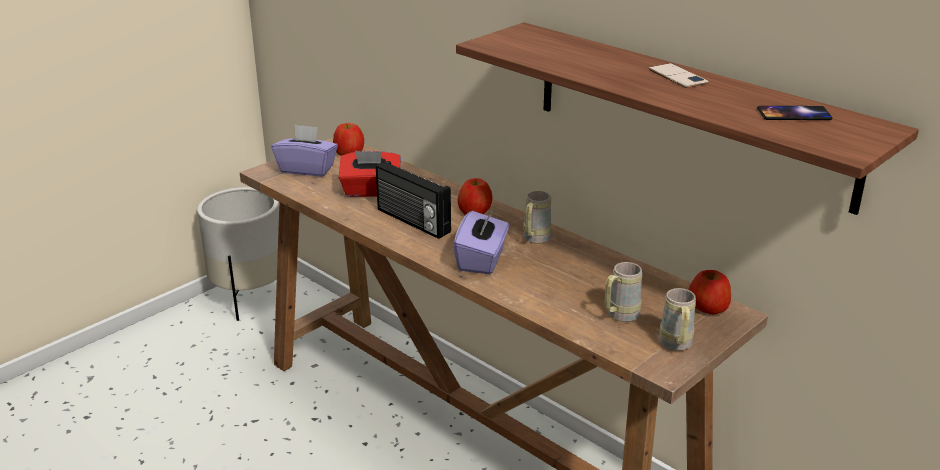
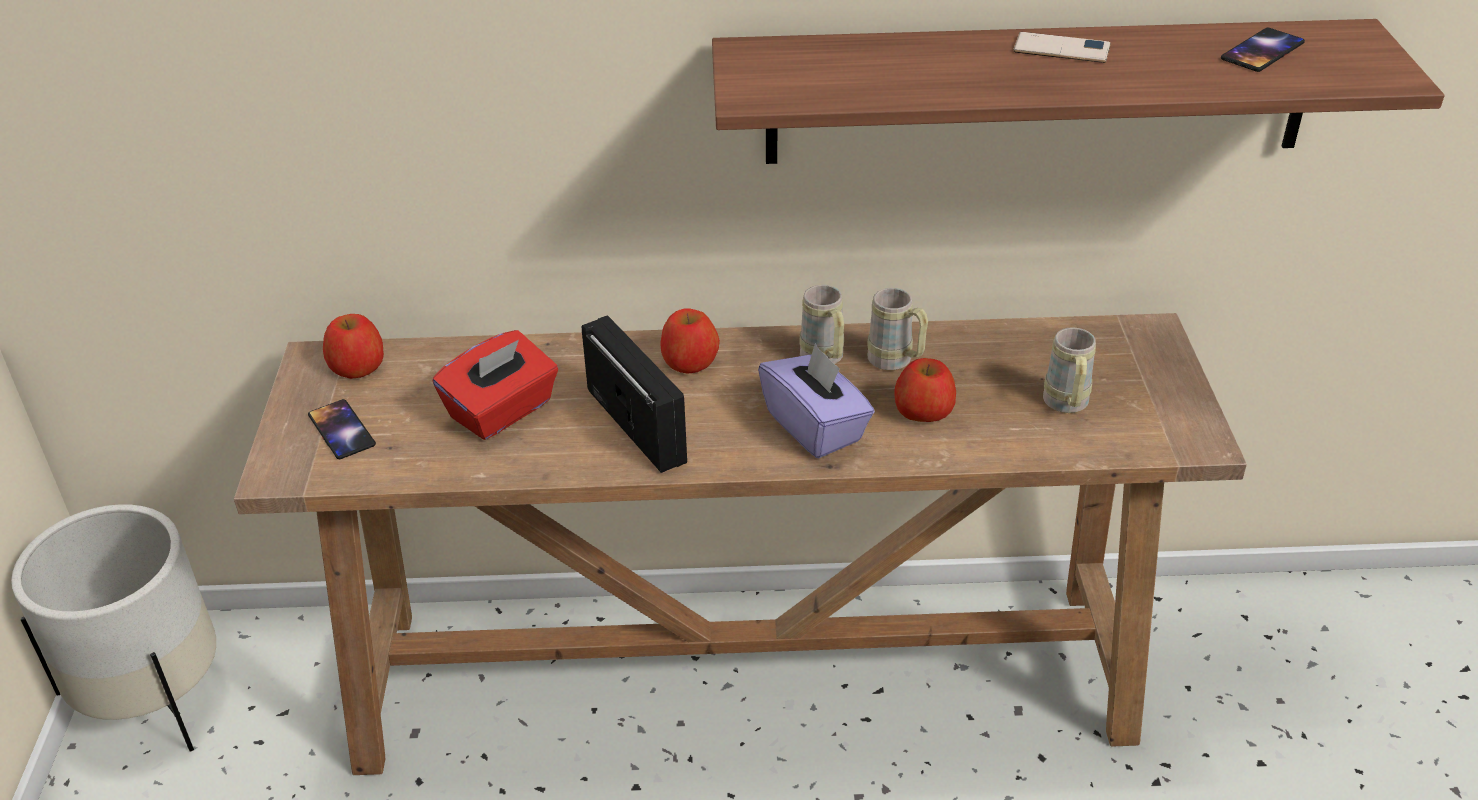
camera: 45 degrees left, 10 degrees up
purple tissue box [272,125,338,176] -> phone [308,399,376,459]
radio [376,161,451,239] -> radio turned 120 degrees counterclockwise [582,315,687,473]
beige mug [659,288,696,351] -> beige mug moved to [867,288,928,370]
apple [688,270,731,315] -> apple moved to [894,358,956,422]

